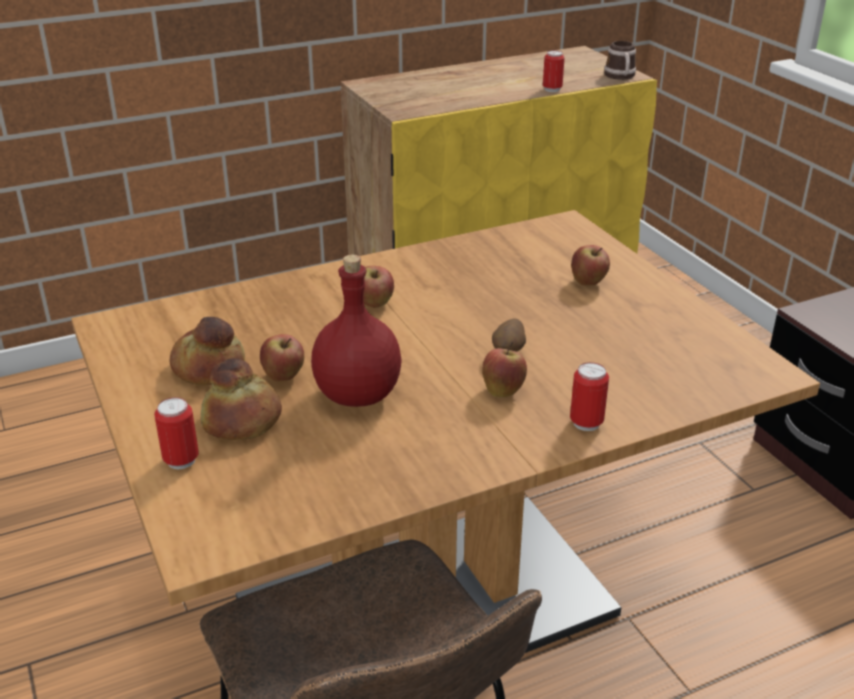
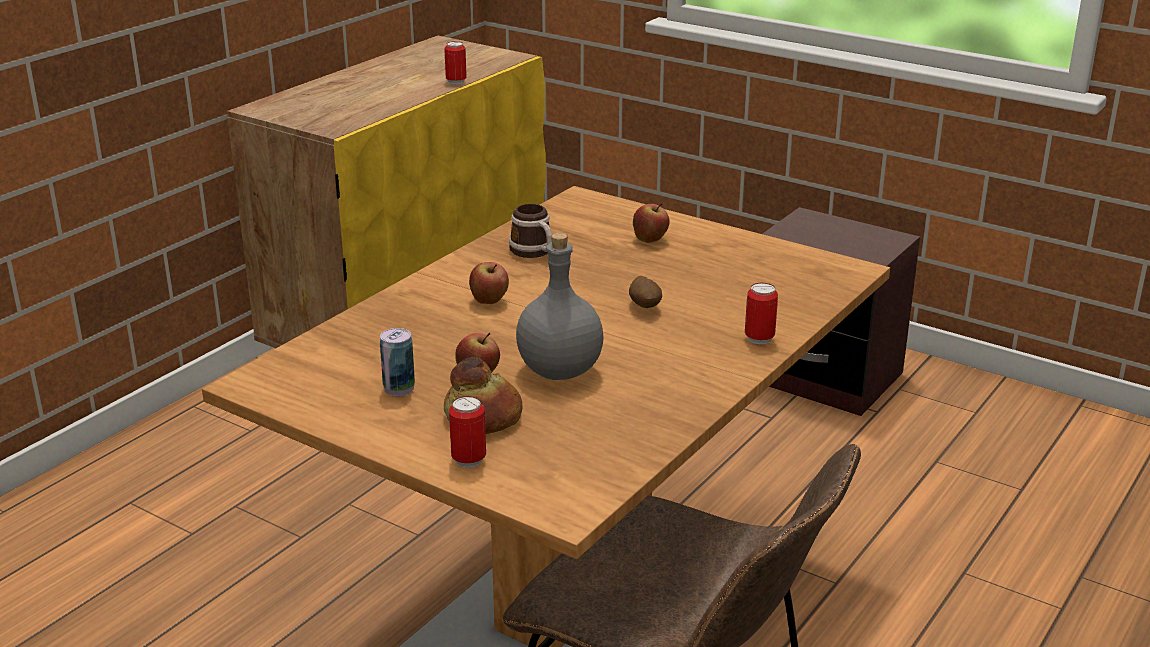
camera: 30 degrees left, 5 degrees down
bread [170,317,245,386] -> can [380,328,415,396]
red bottle [311,255,402,407] -> grey bottle [516,232,604,380]
apple [482,342,527,397] -> none
mug [604,41,636,80] -> mug moved to [509,204,552,258]

